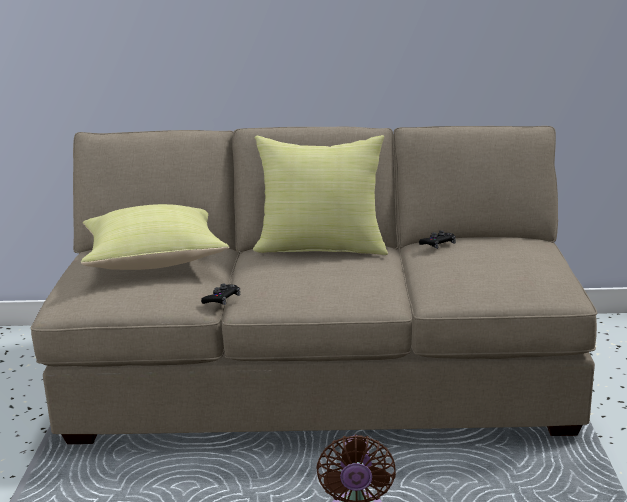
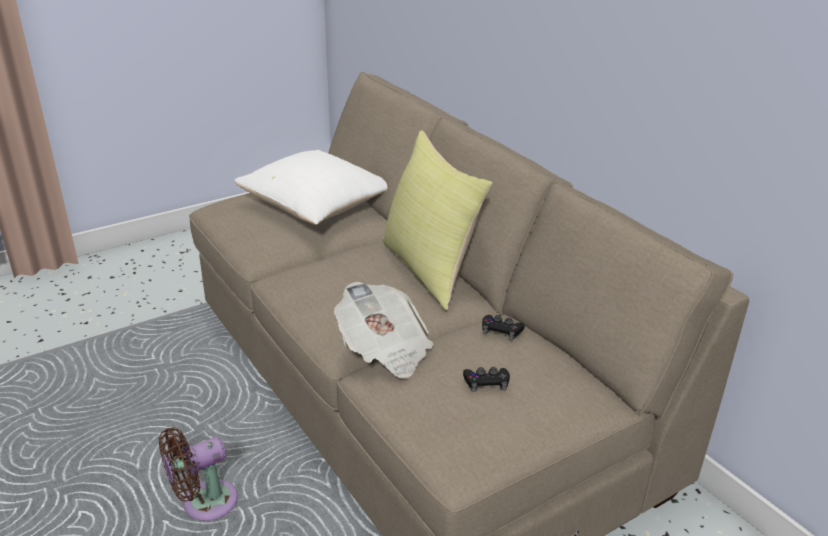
camera: 55 degrees right, 10 degrees up
yellow pillow [81,204,230,270] -> white pillow [234,150,387,225]
black game controller [201,284,240,305] -> black game controller moved to [463,367,510,392]
none -> newspaper [334,282,434,379]

